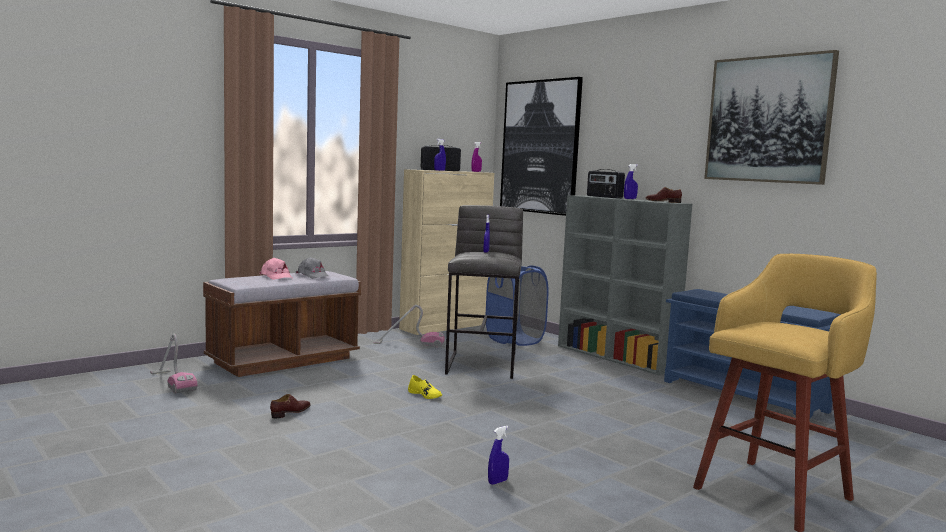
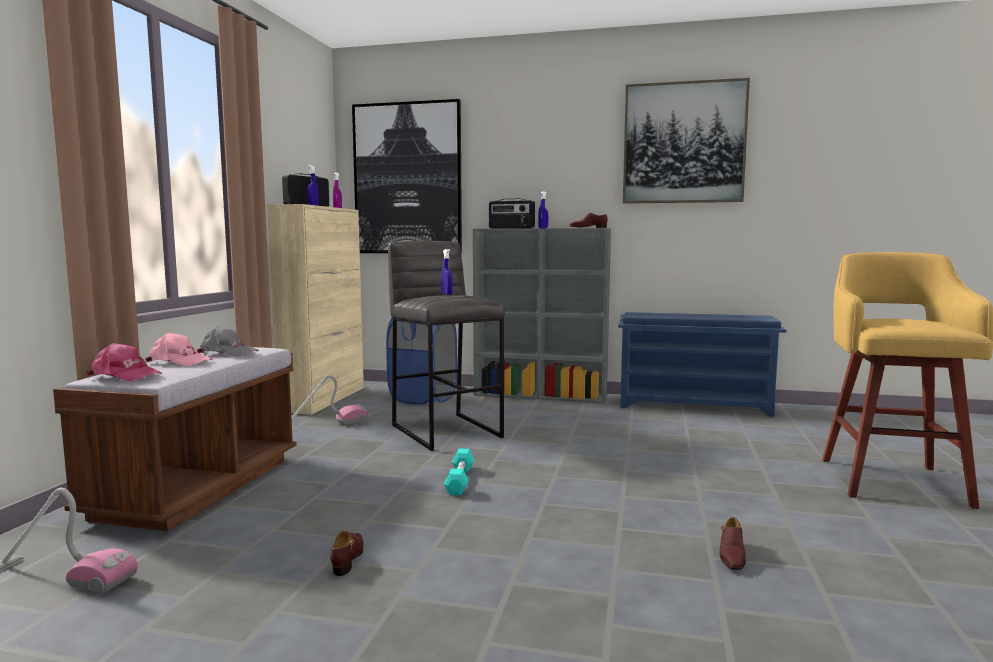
camera: 35 degrees left, 0 degrees up
yellow shoe [408,375,442,399] -> turquoise dumbbell [444,449,474,495]
blue spray bottle [488,426,509,485] -> brown shoe [719,517,746,570]
none -> pink cap [87,343,162,381]

